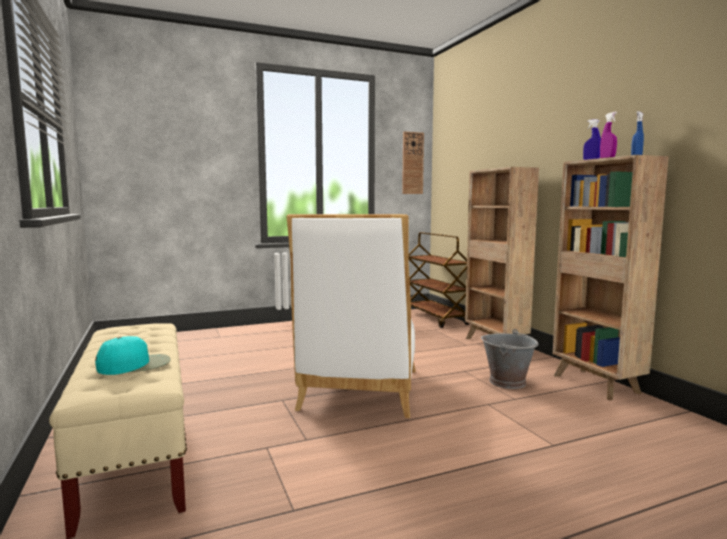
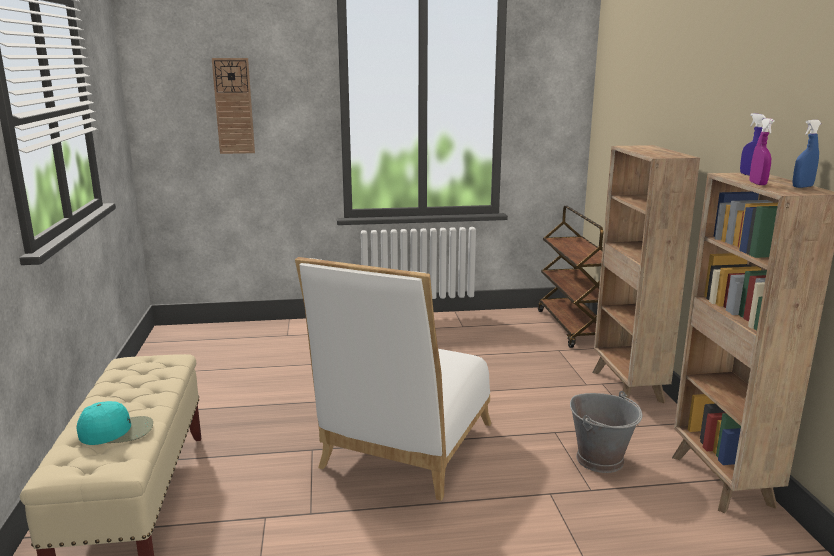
camera: 15 degrees right, 10 degrees up
wall clock [402,131,424,194] -> wall clock moved to [212,58,255,154]

